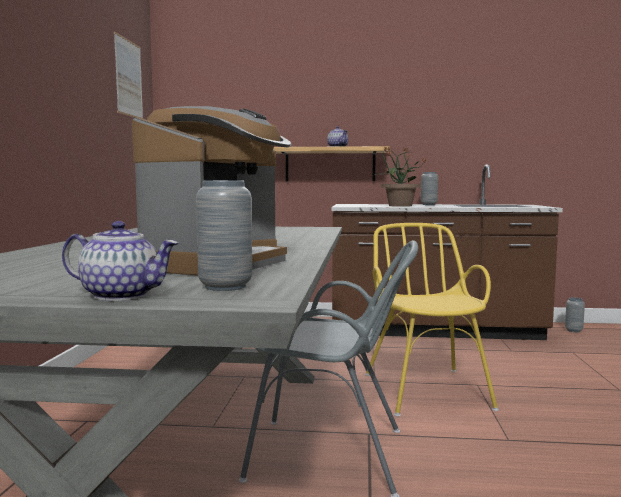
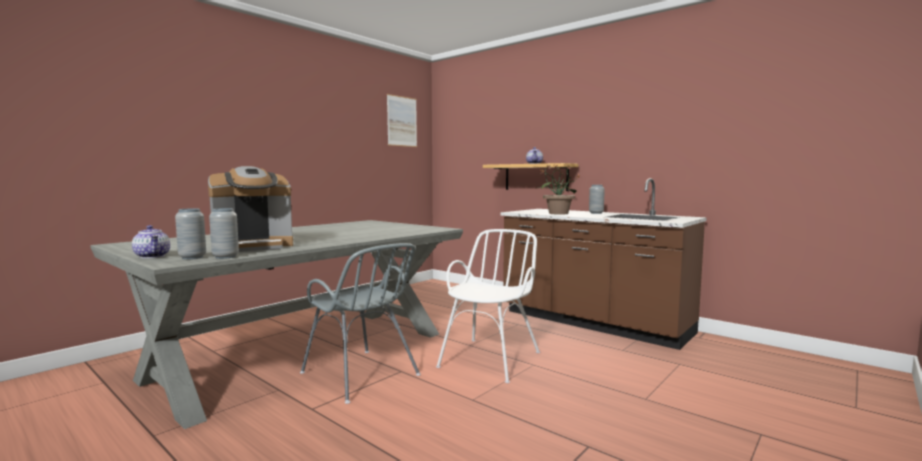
camera: 35 degrees right, 0 degrees up
yellow chair [365,223,499,417] -> white chair [436,229,540,383]
grey vase [565,297,585,332] -> grey vase moved to [209,208,239,259]

